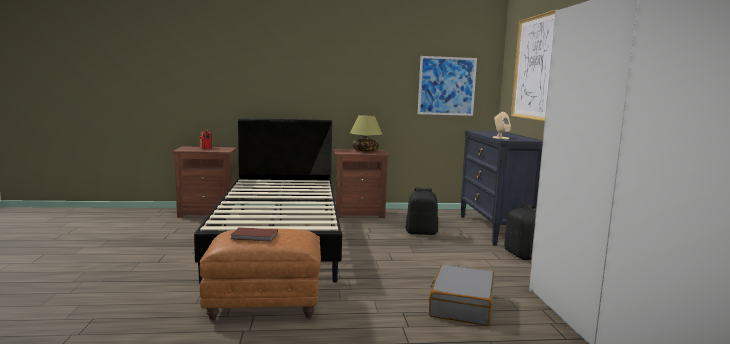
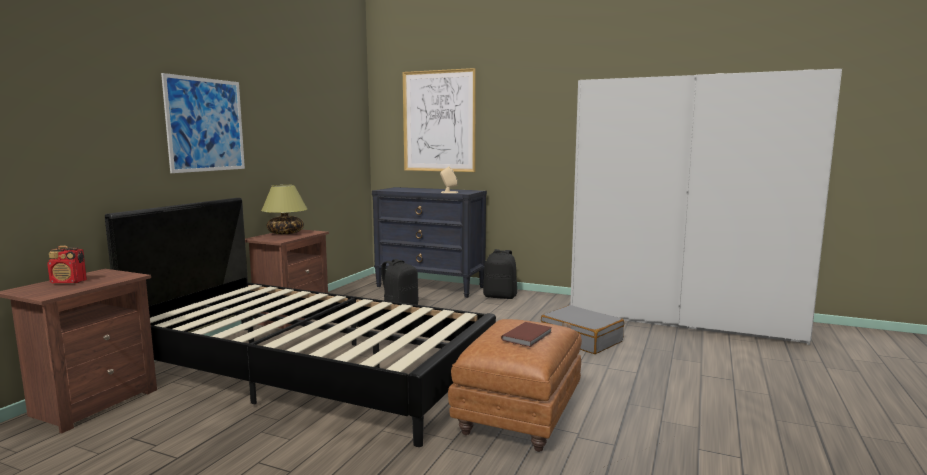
camera: 60 degrees left, 0 degrees up
picture [418,56,477,116] -> picture moved to [161,73,245,173]

